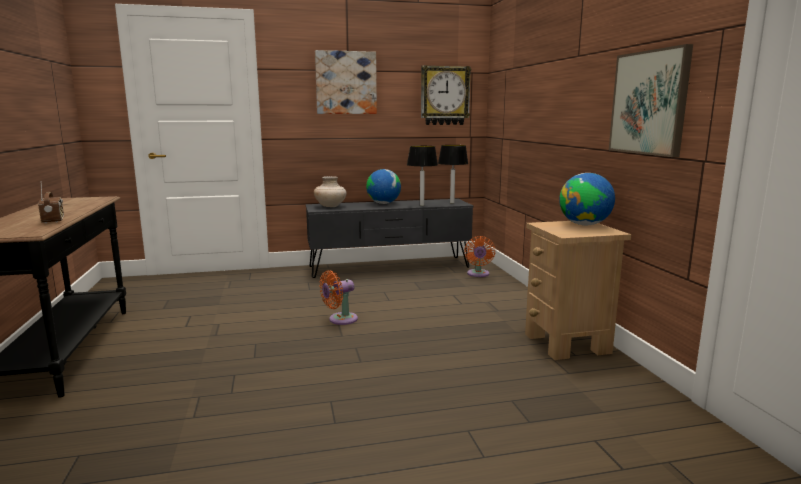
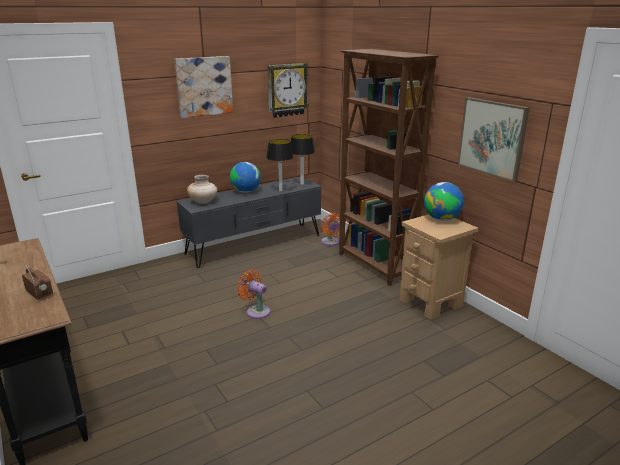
camera: 20 degrees left, 10 degrees up
orange fan [319,270,358,325] -> orange fan turned 90 degrees clockwise [237,269,270,319]
none -> brown bookcase [339,49,439,286]

